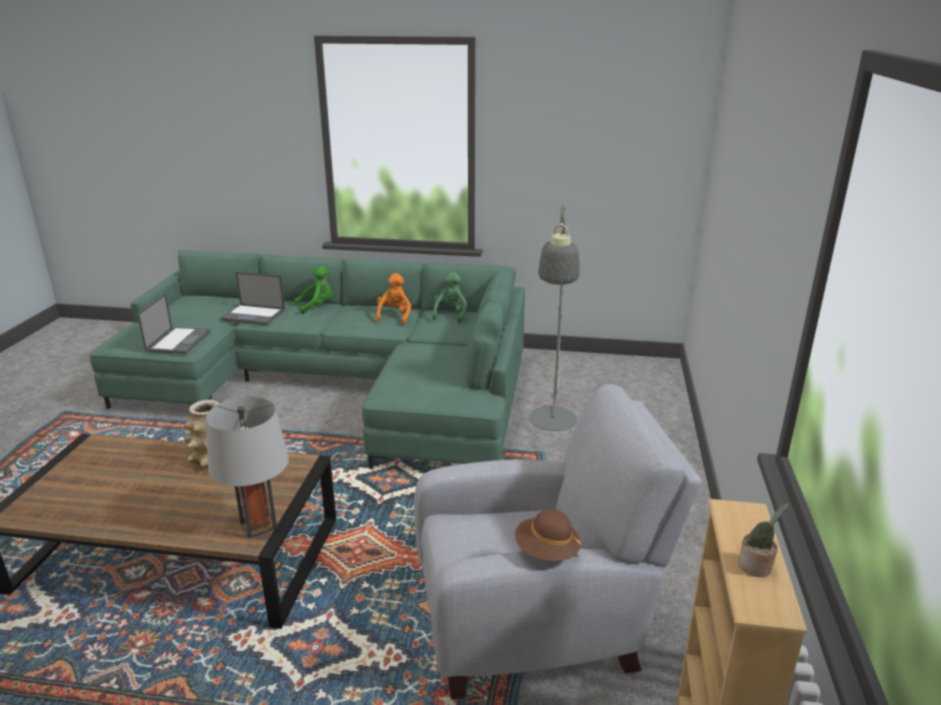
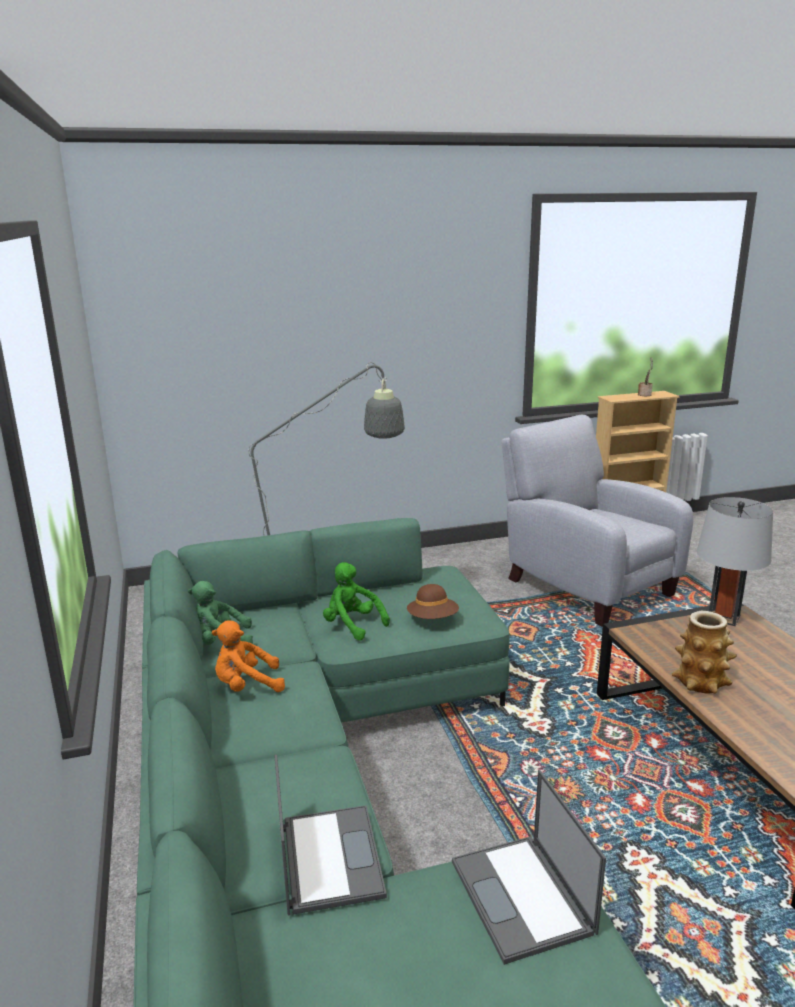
camera: 115 degrees left, 5 degrees down
laptop [137,293,211,354] -> laptop turned 90 degrees counterclockwise [452,770,606,965]
green plush toy [294,266,333,314] -> green plush toy moved to [323,562,390,640]
brown hat [515,509,581,561] -> brown hat moved to [407,584,459,619]

